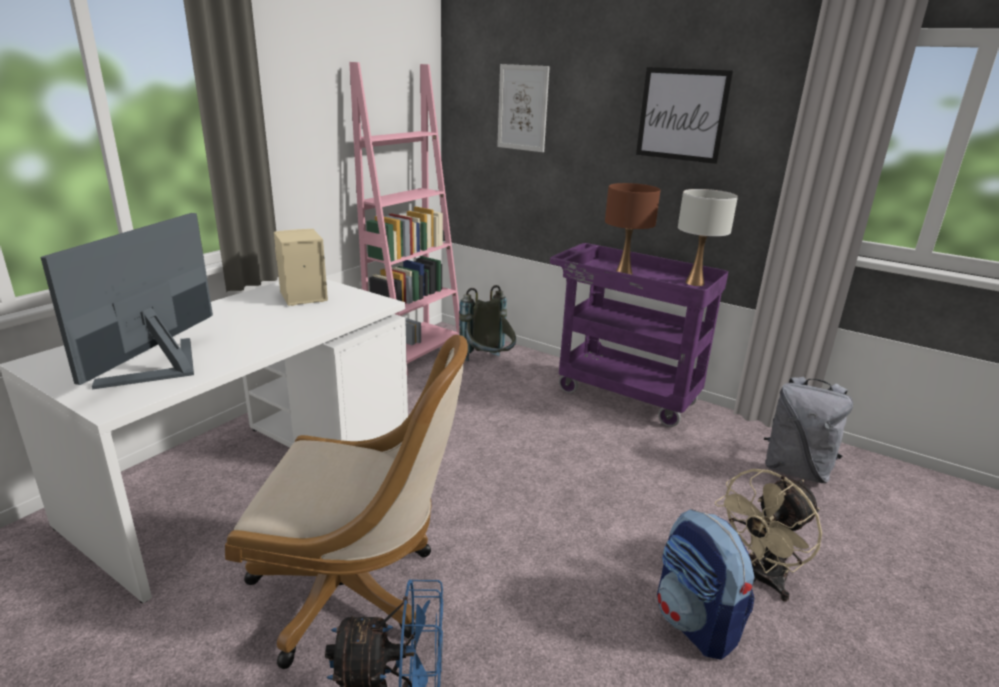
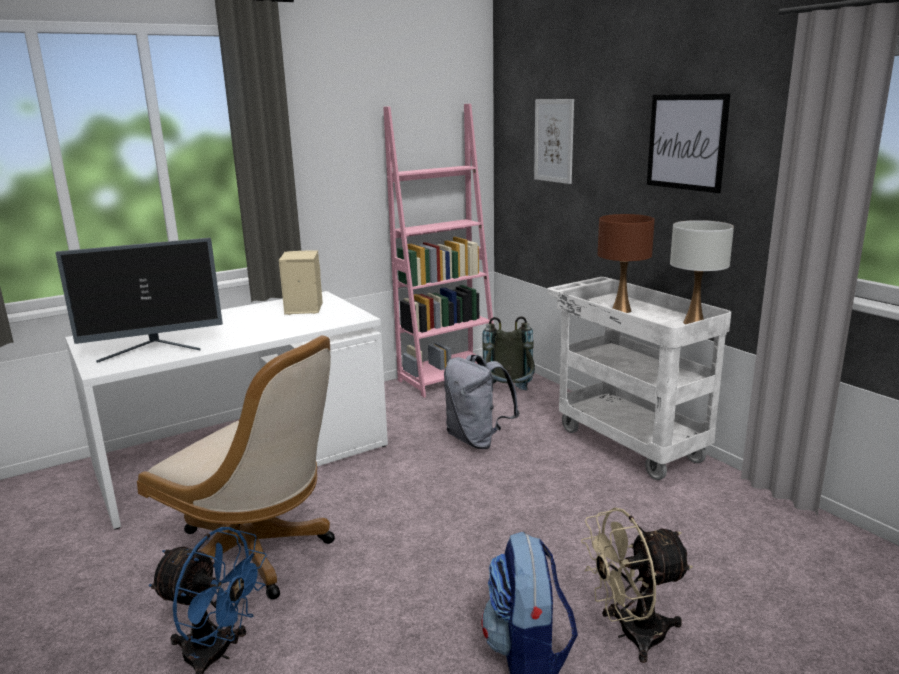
camera: 25 degrees right, 5 degrees down
monitor [41,213,213,390] -> monitor turned 150 degrees counterclockwise [56,238,223,363]
purple cart [550,243,728,427] -> white cart [547,277,731,480]
grey backpack [764,377,853,483] -> grey backpack moved to [444,355,519,449]

